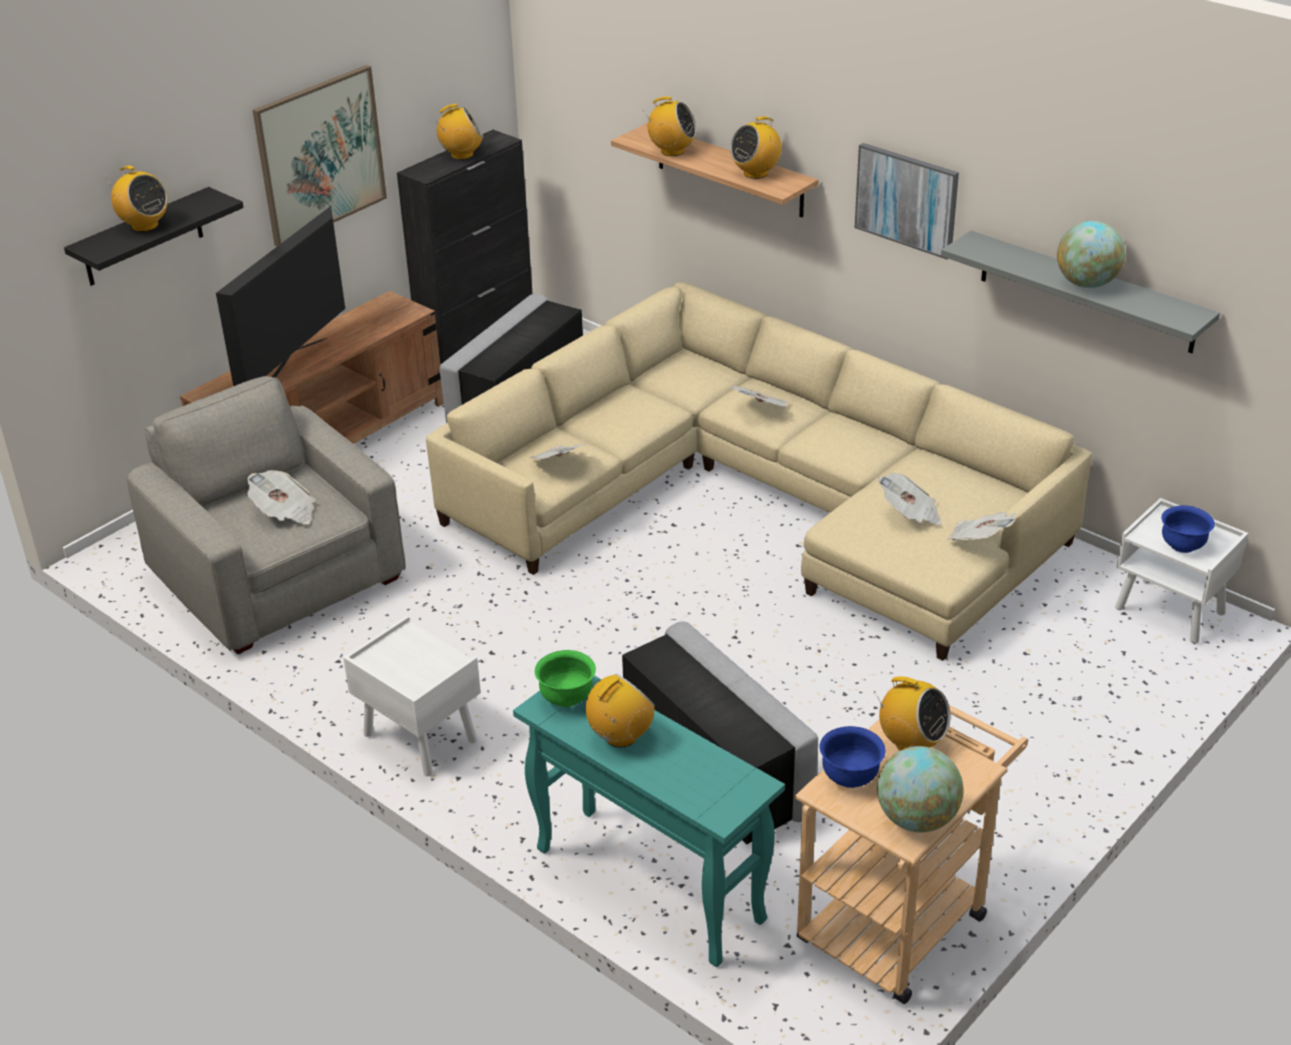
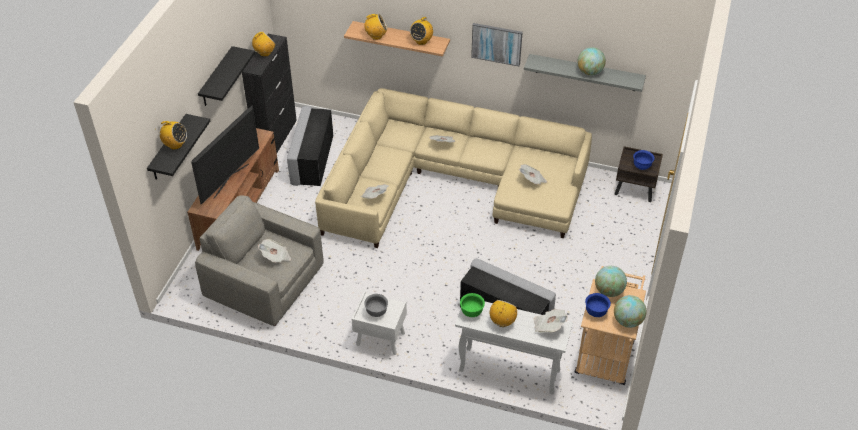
camera: 25 degrees left, 10 degrees up
television [216,206,345,386] -> television turned 150 degrees counterclockwise [191,105,259,204]
picture [252,65,387,247] -> black shelf [198,46,255,106]
turquoise console table [513,676,785,967] -> white console table [455,302,573,395]
radio [874,676,950,750] -> globe [595,266,627,297]
newspaper [947,512,1016,540] -> newspaper moved to [534,309,568,333]
white nightstand [1115,498,1248,643] -> brown nightstand [615,146,663,202]
none -> grey bowl [364,294,388,317]

